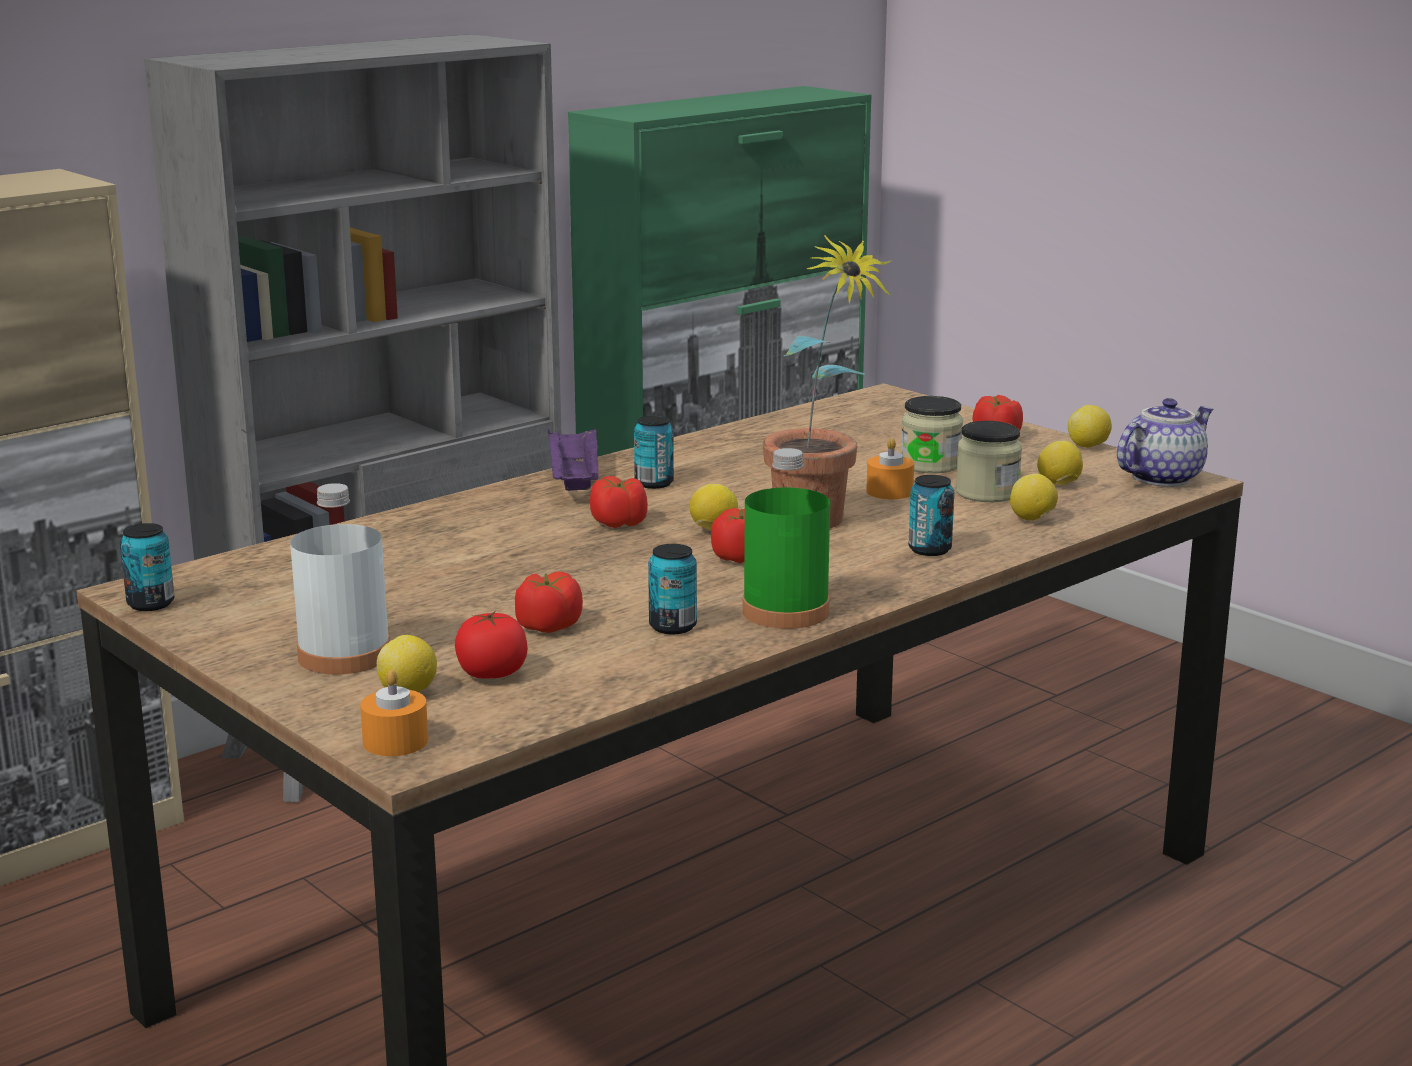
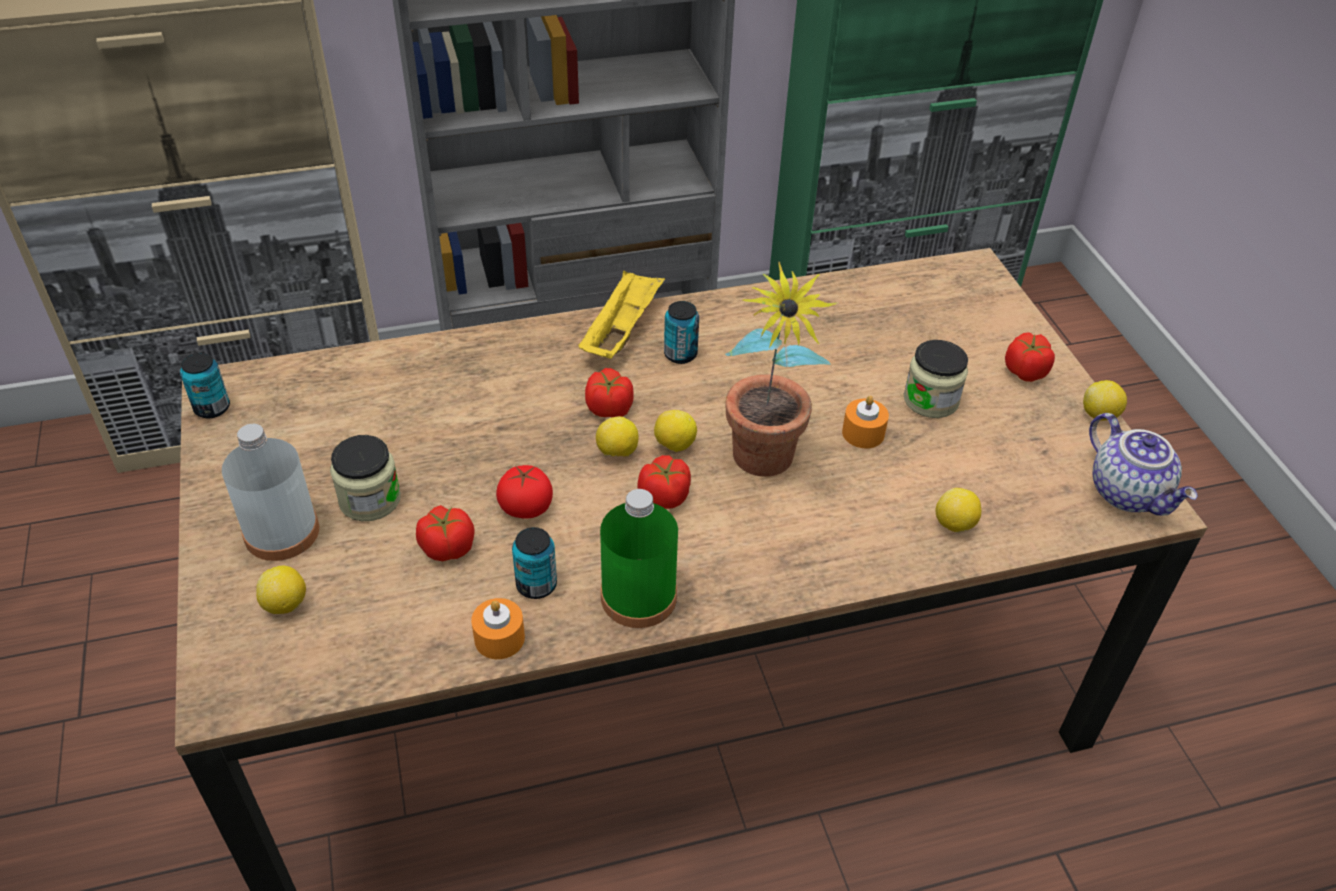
camera: 25 degrees right, 25 degrees up
orange candle [360,670,428,756] -> orange candle moved to [471,598,525,659]
tomato [455,611,528,678] -> tomato moved to [496,465,553,519]
purple tray [547,427,599,491] -> yellow tray [578,270,665,359]
can [909,475,954,556] -> none
jar [956,421,1022,502] -> jar moved to [330,435,401,521]
lemon [1037,441,1083,485] -> lemon moved to [596,416,639,456]
teapot [1117,398,1213,487] -> teapot turned 75 degrees clockwise [1089,413,1198,516]

